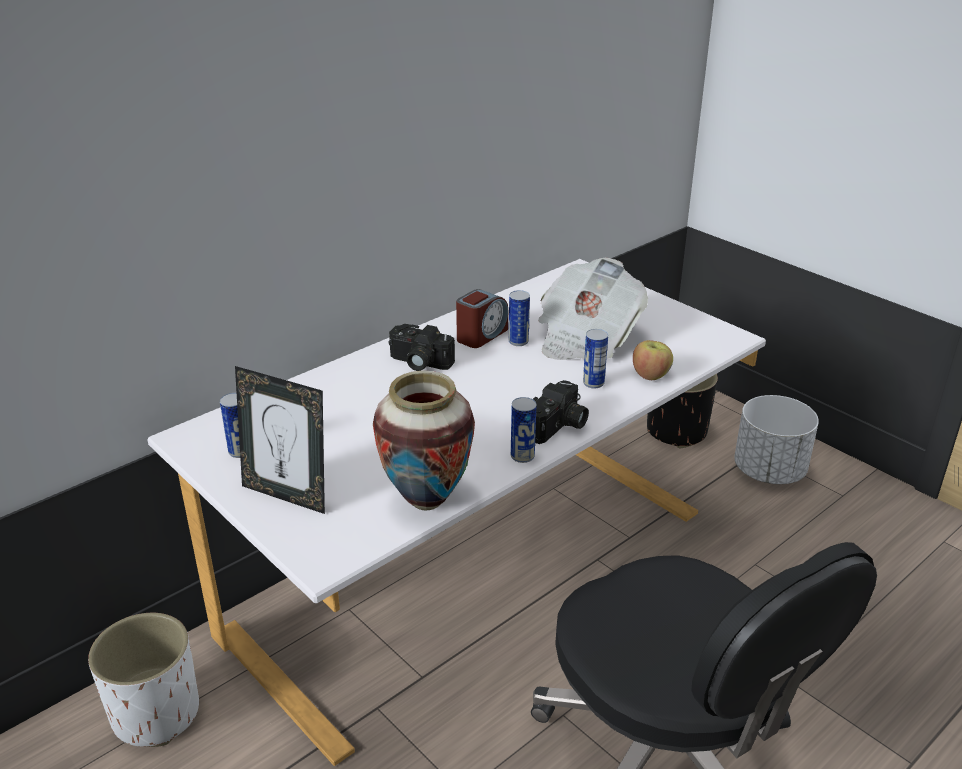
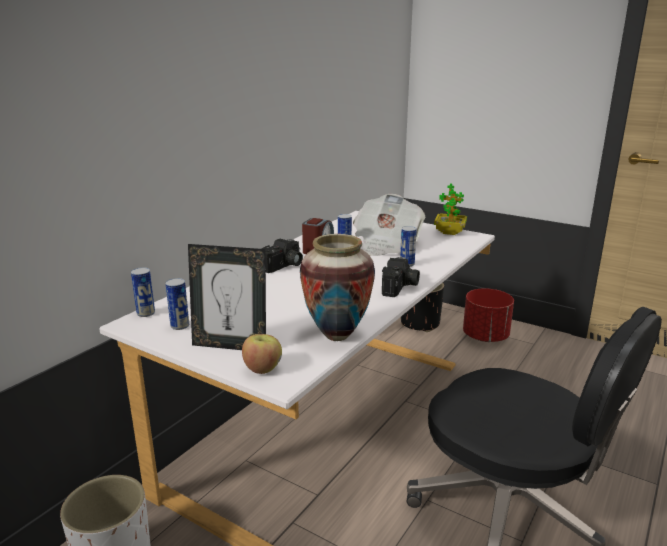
camera: 15 degrees left, 10 degrees down
camera [388,324,455,371] -> camera turned 60 degrees counterclockwise [261,239,303,273]
can [511,397,537,463] -> can moved to [131,267,155,317]
apple [633,340,673,380] -> apple moved to [242,334,282,374]
white planter [734,395,819,484] -> red planter [463,288,514,342]
none -> potted plant [434,184,467,235]

